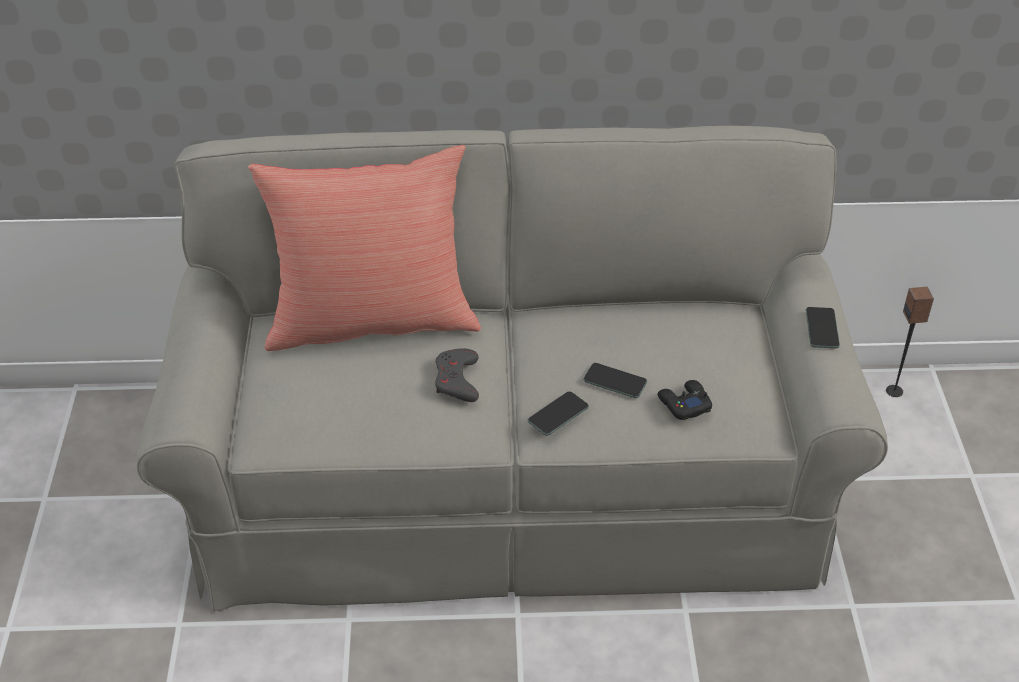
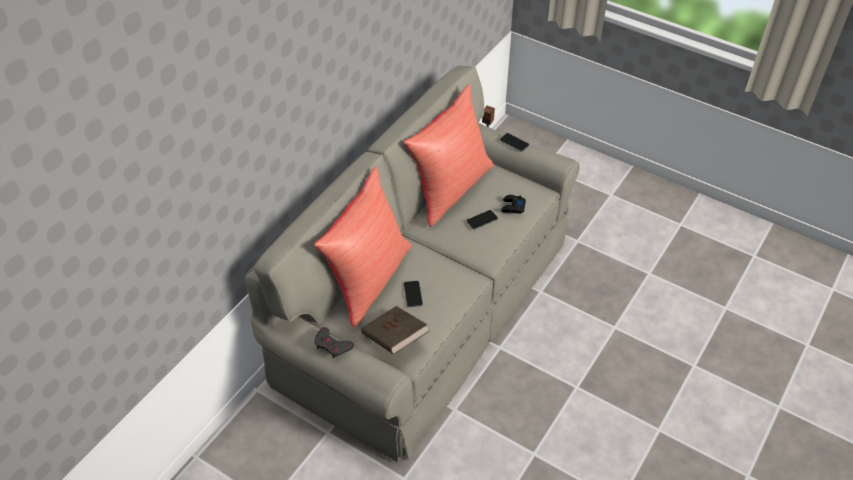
camera: 55 degrees left, 5 degrees up
grey game controller [435,348,479,402] -> grey game controller moved to [315,327,354,358]
phone [528,391,589,436] -> phone moved to [404,281,423,307]
none -> brown book [361,306,430,355]
none -> red pillow [403,84,494,227]

